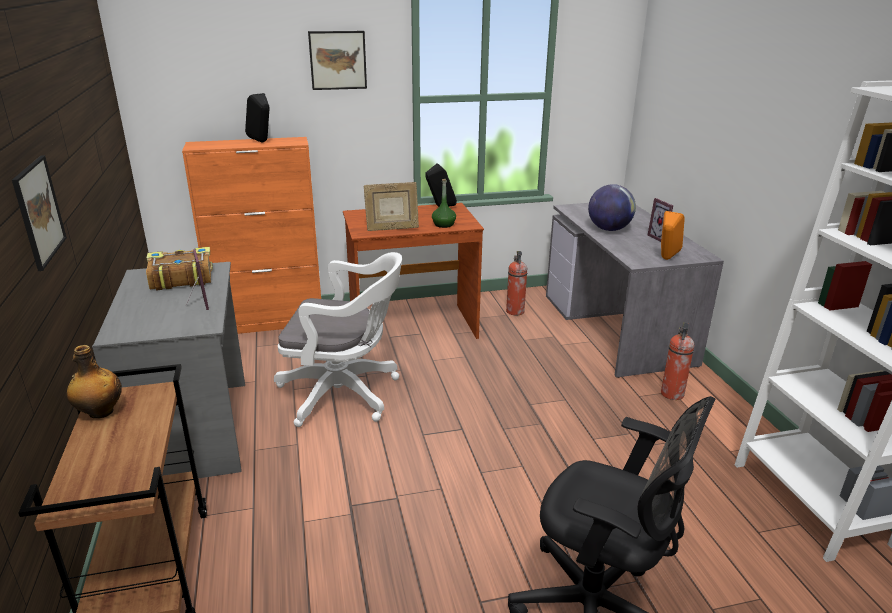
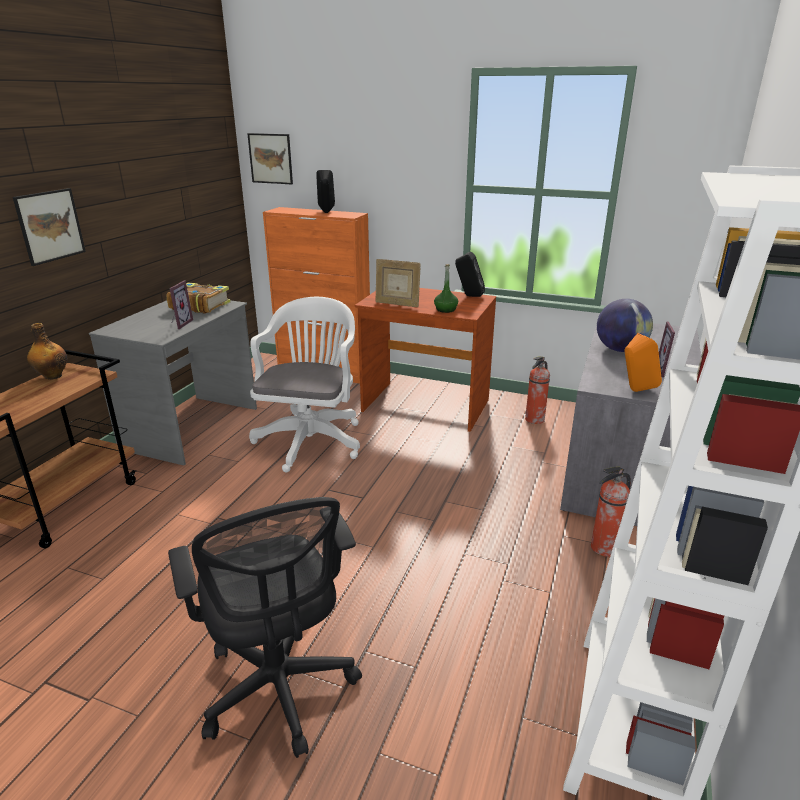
camera: 35 degrees right, 0 degrees up
white office chair [274,252,402,427] -> white office chair turned 120 degrees counterclockwise [249,297,360,472]
picture [308,31,367,90] -> picture moved to [247,133,293,184]

